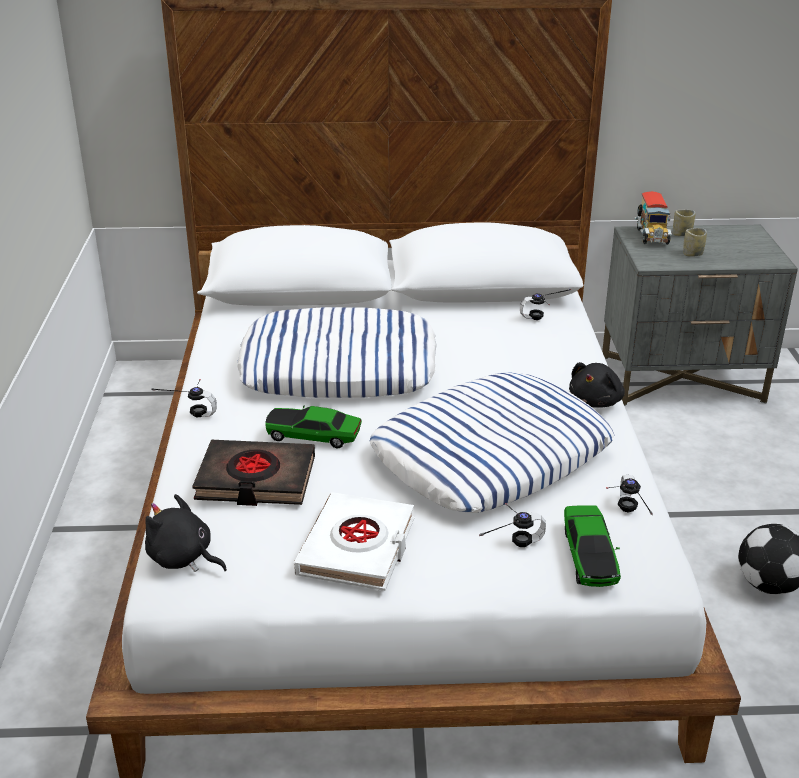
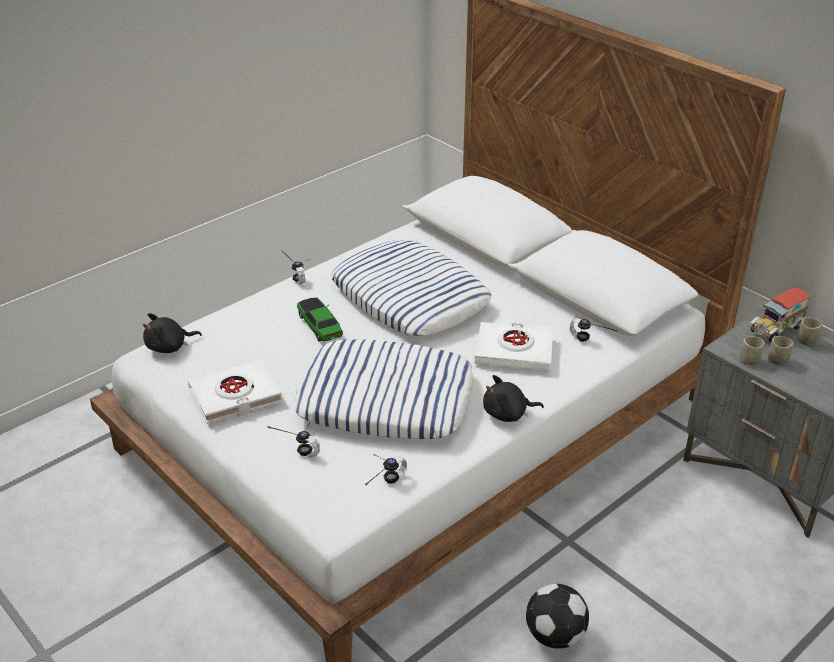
camera: 50 degrees right, 5 degrees up
black plush toy [145,494,227,572] -> black plush toy turned 105 degrees counterclockwise [142,313,202,353]
black book [192,440,315,506] -> none
toy car [564,505,621,587] -> none
none -> white book [475,322,553,371]
none -> cup [740,337,765,365]

